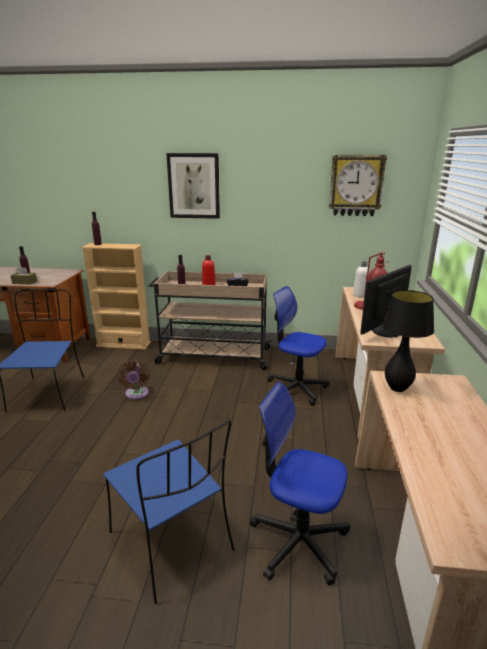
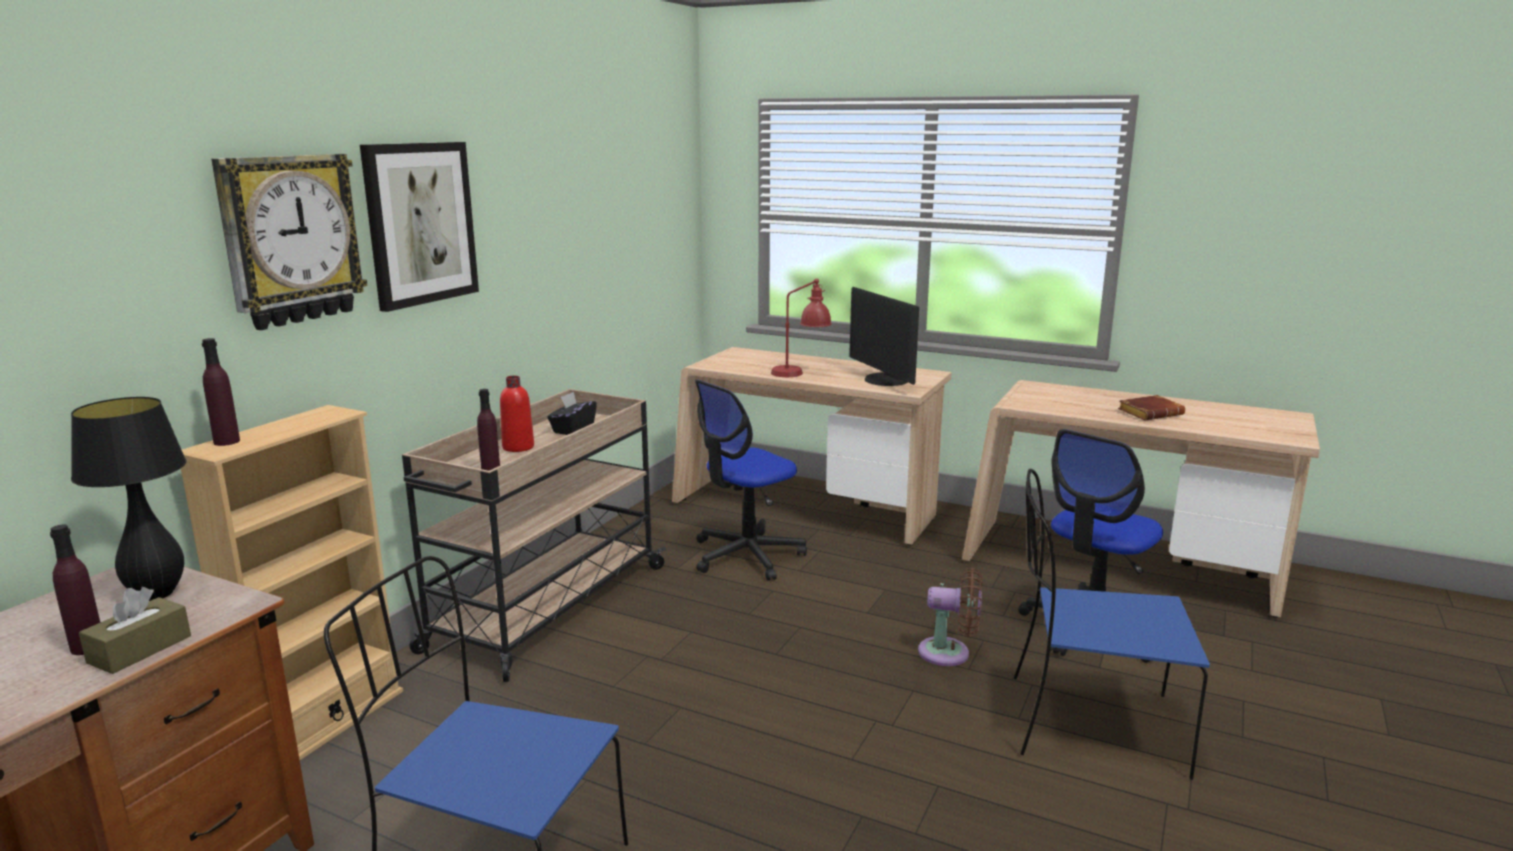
camera: 70 degrees left, 5 degrees down
blue chair [103,420,234,604] -> blue chair turned 150 degrees counterclockwise [1014,469,1210,780]
brown fan [117,360,150,399] -> brown fan moved to [918,567,982,666]
wall clock [329,155,387,216] -> wall clock moved to [211,154,368,330]
white bottle [353,261,370,297] -> none
black table lamp [382,290,434,392] -> black table lamp moved to [71,397,187,601]
none -> brown book [1118,395,1185,420]

